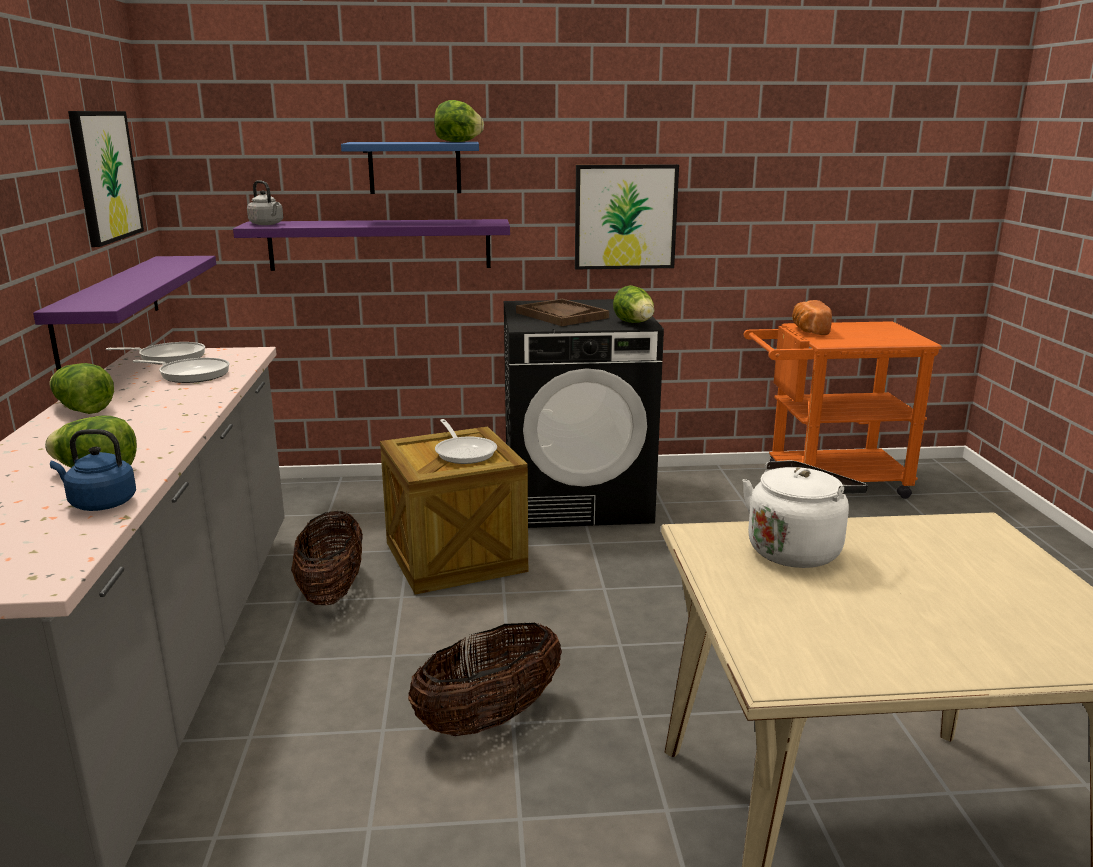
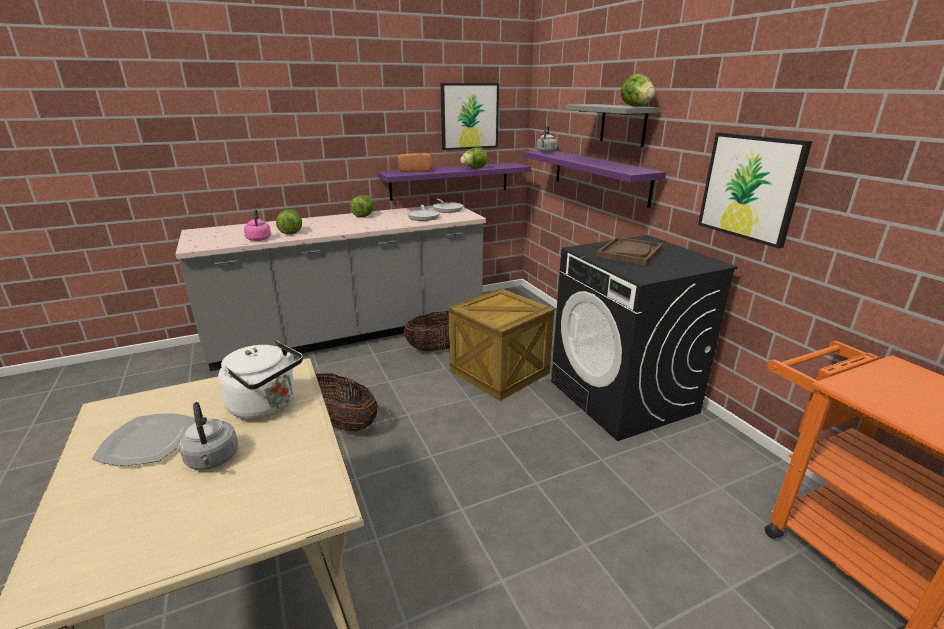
camera: 70 degrees right, 5 degrees up
blue kettle [50,429,136,511] -> pink kettle [244,209,271,241]
blue shelf [341,142,479,194] -> grey shelf [566,104,659,147]
frying pan [435,419,497,464] -> none
lettuce [613,285,654,323] -> lettuce moved to [460,147,487,168]
bread [792,300,832,335] -> bread moved to [398,153,432,172]
none -> plate [92,413,195,466]
none -> grey kettle [179,402,238,470]

